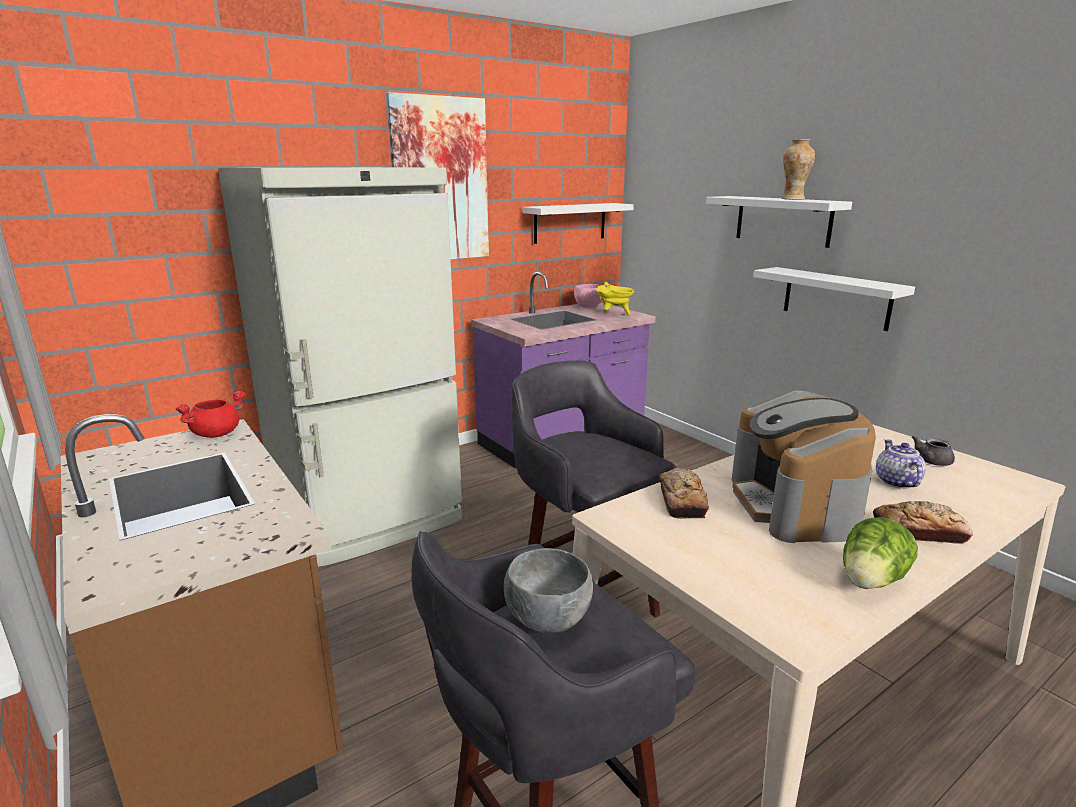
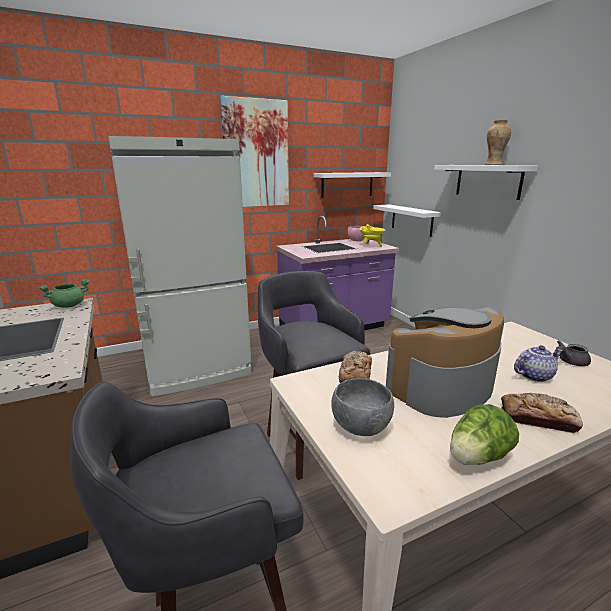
camera: 10 degrees right, 0 degrees up
red cooking pot [176,391,246,438] -> green cooking pot [39,279,90,308]
grey bowl [504,548,593,633] -> grey bowl moved to [331,378,394,436]
coffee machine [732,391,876,543] -> coffee machine turned 45 degrees clockwise [386,307,504,418]
white shelf [753,267,915,331] -> white shelf moved to [373,204,441,237]
teapot [876,439,926,489] -> teapot turned 60 degrees clockwise [514,345,563,382]

